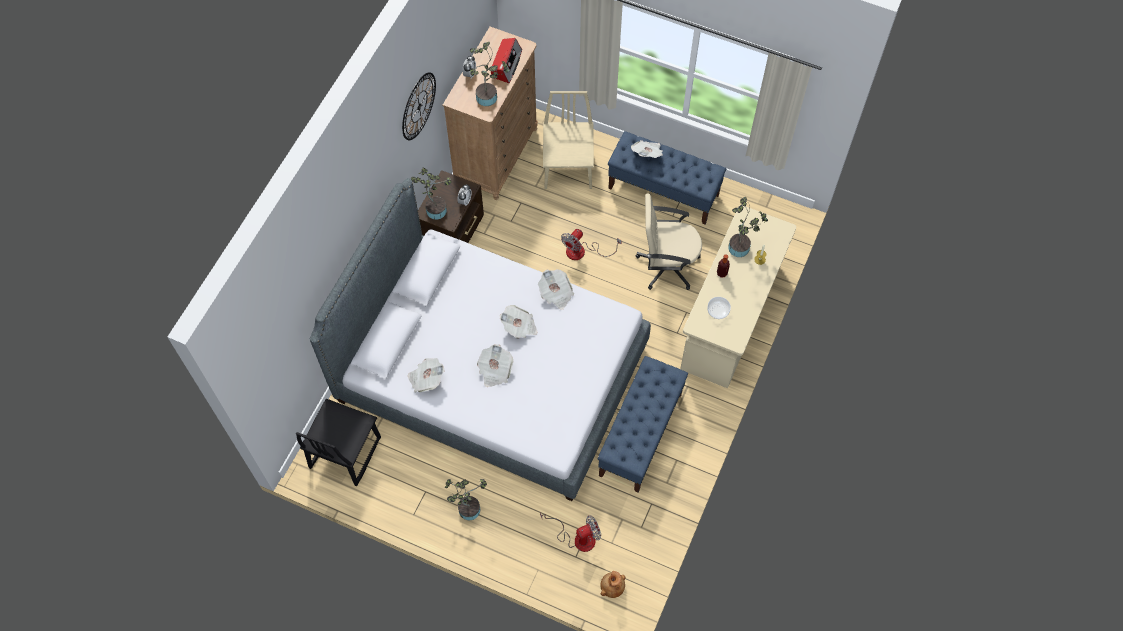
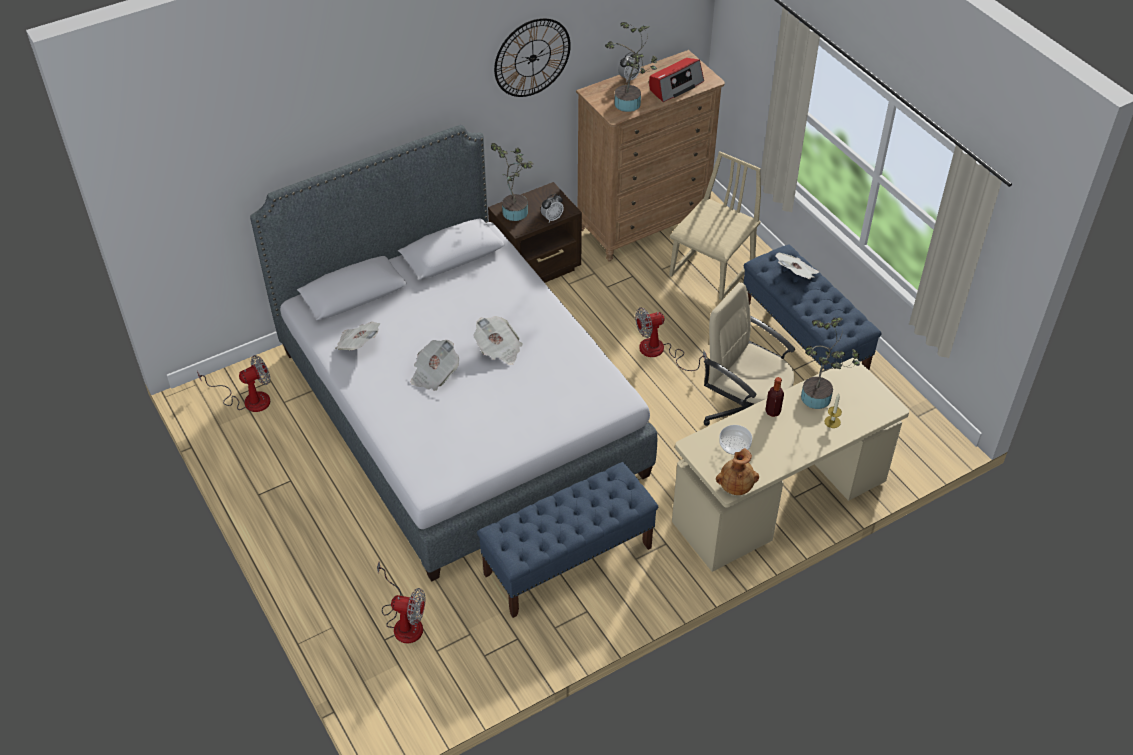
camera: 35 degrees right, 15 degrees down
black chair [296,399,381,486] -> fan [197,355,270,412]
potted plant [445,479,487,520] -> none
newspaper [538,269,574,310] -> none
brown vase [600,571,626,598] -> brown vase moved to [716,448,759,495]

